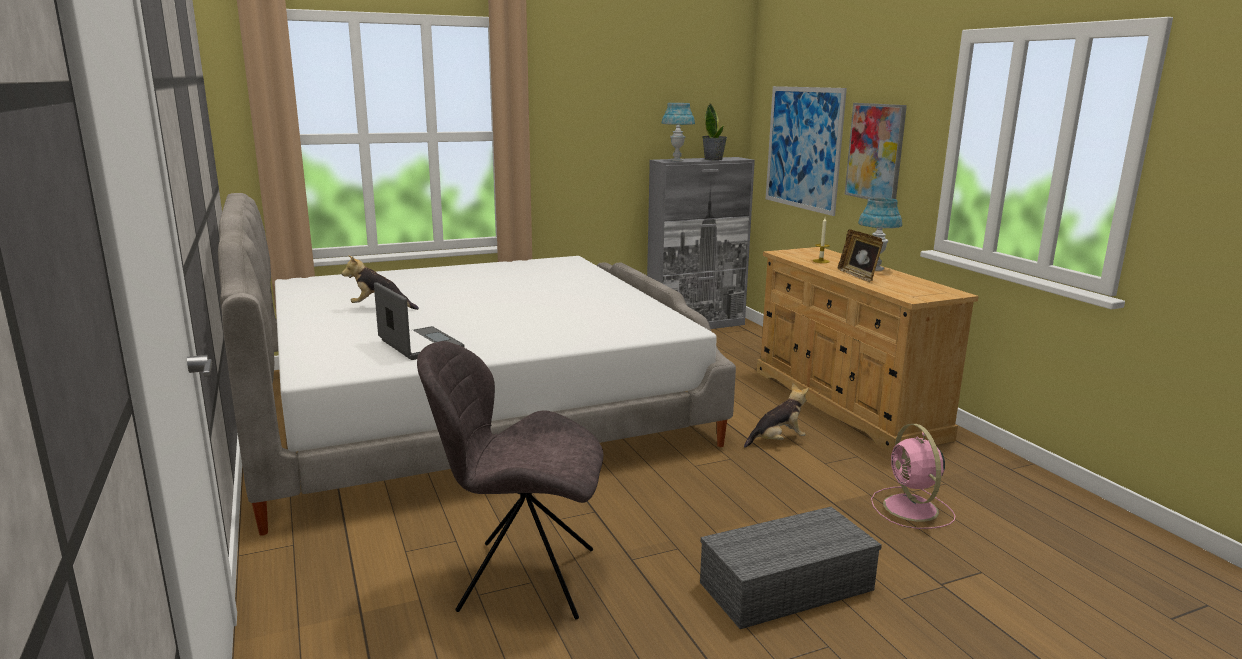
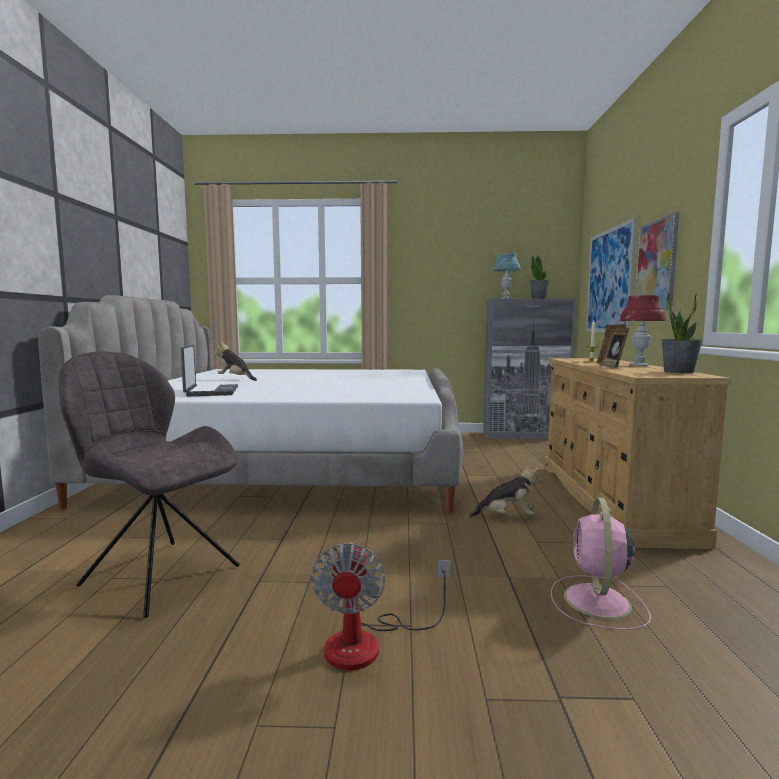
camera: 25 degrees right, 10 degrees down
grey storage box [700,507,882,629] -> fan [311,542,450,670]
blue table lamp [858,198,902,271] -> red table lamp [619,295,666,366]
none -> potted plant [661,292,703,373]

